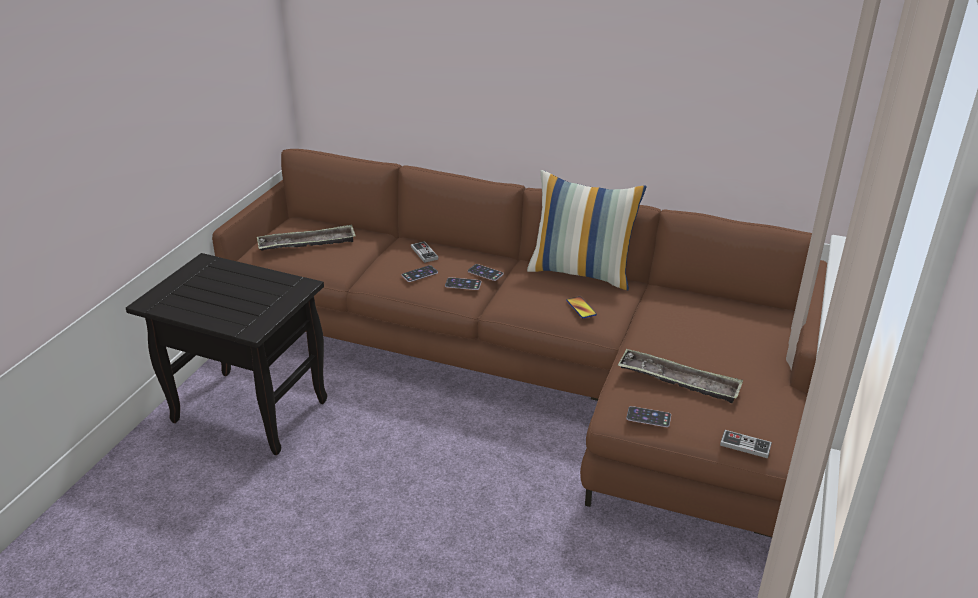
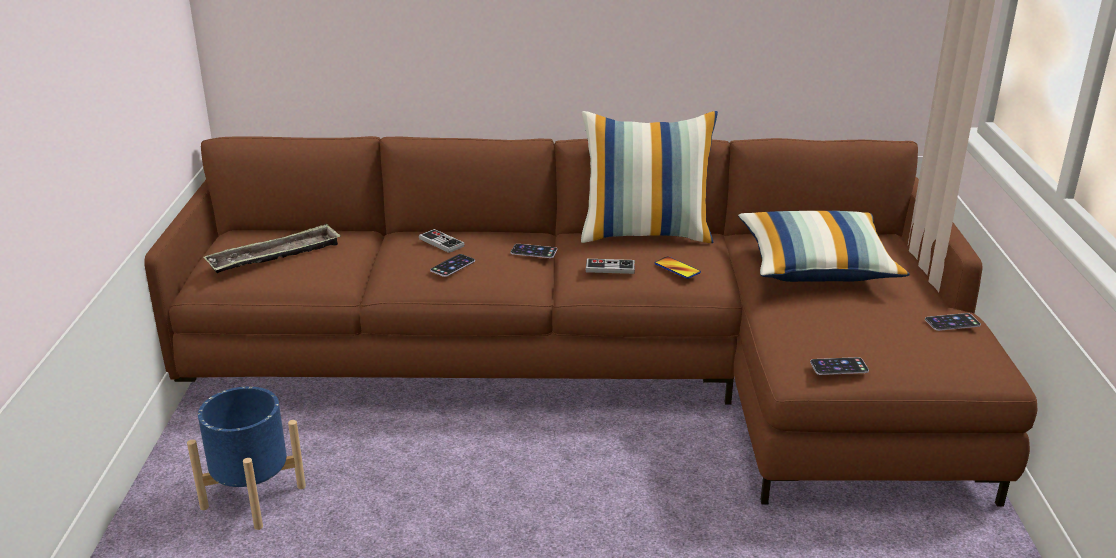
camera: 20 degrees left, 5 degrees down
black side table [126,253,327,455] -> blue planter [187,386,306,530]
phone [445,277,482,290] -> phone moved to [925,313,981,331]
tray [617,349,743,403] -> none
game controller [720,430,772,458] -> game controller moved to [586,259,635,274]
none -> pillow [738,211,910,282]

